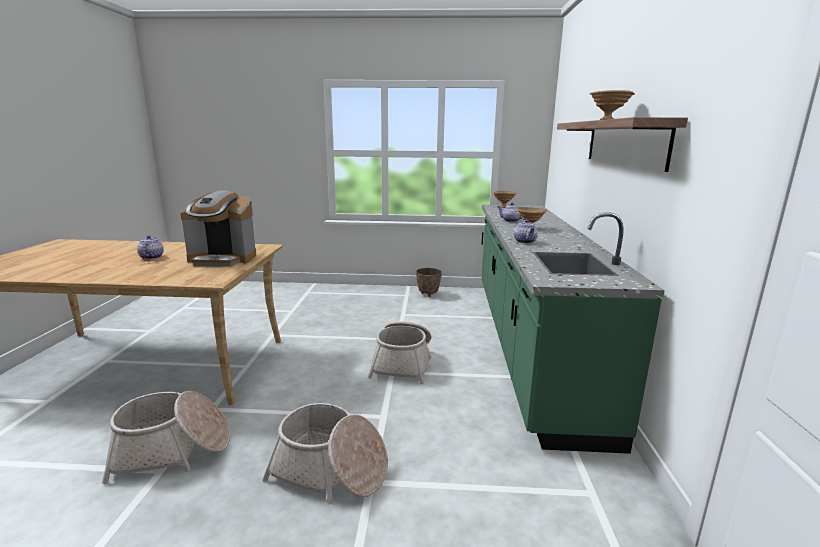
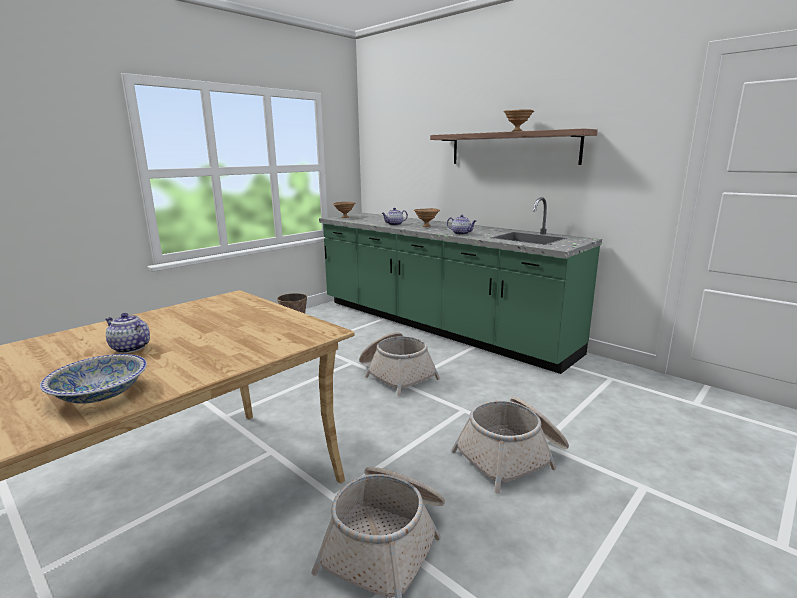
camera: 50 degrees left, 0 degrees up
coffee machine [180,190,256,266] -> none
none -> bowl [40,354,147,404]

